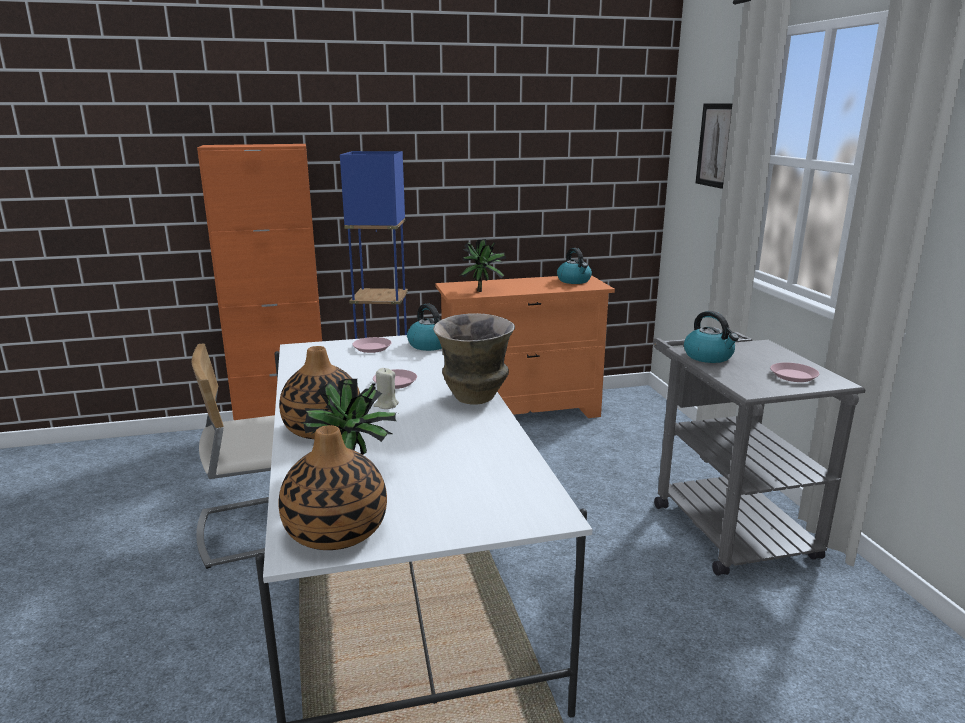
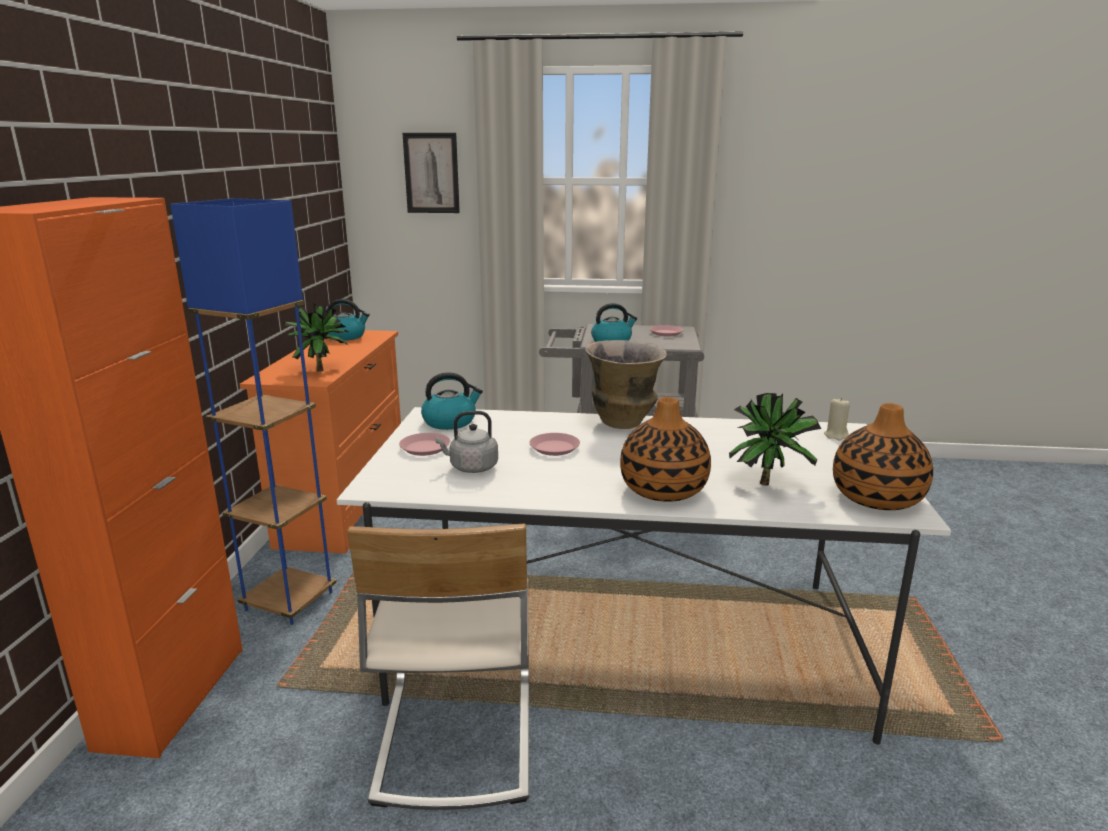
camera: 70 degrees left, 0 degrees up
beige candle [373,368,399,409] -> beige candle moved to [824,398,850,440]
none -> grey kettle [435,411,498,473]

